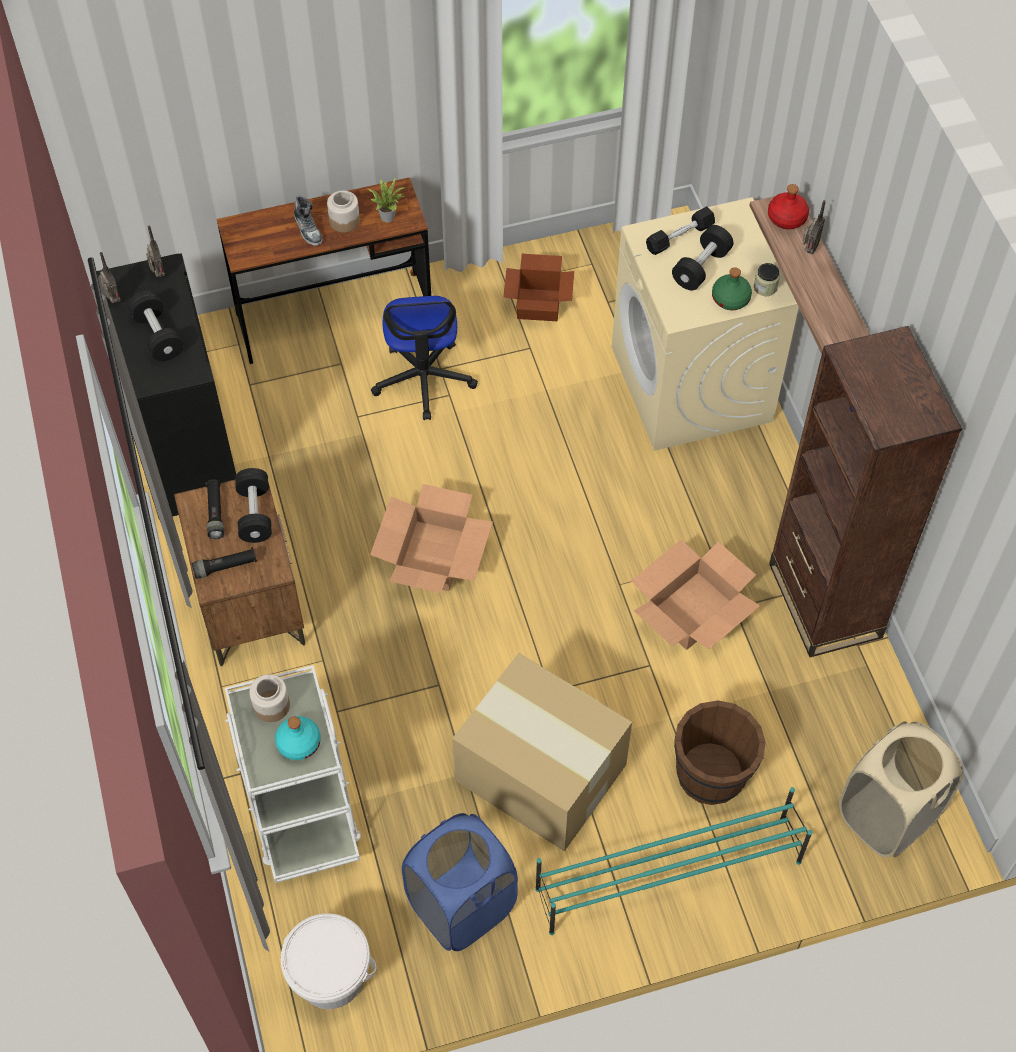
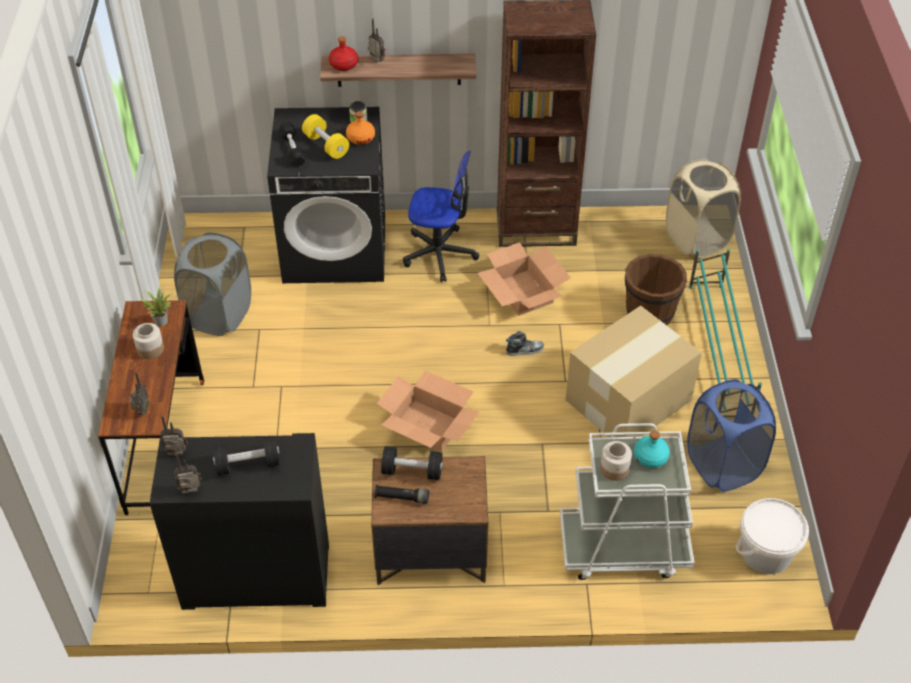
camera: 75 degrees left, 10 degrees down
black flashlight [192,547,257,579] -> none
shoe [294,196,323,246] -> shoe moved to [506,331,544,356]
office chair [371,296,478,420] -> office chair moved to [403,150,479,282]
cardboard box [503,254,574,321] -> grey laundry basket [174,232,251,336]
beige washing machine [612,197,799,451] -> black washing machine [267,107,385,283]
black dumbbell [672,225,734,290] -> yellow dumbbell [302,114,349,159]
green bottle [712,267,752,310] -> orange bottle [346,111,375,145]
none -> radio [130,372,149,415]

